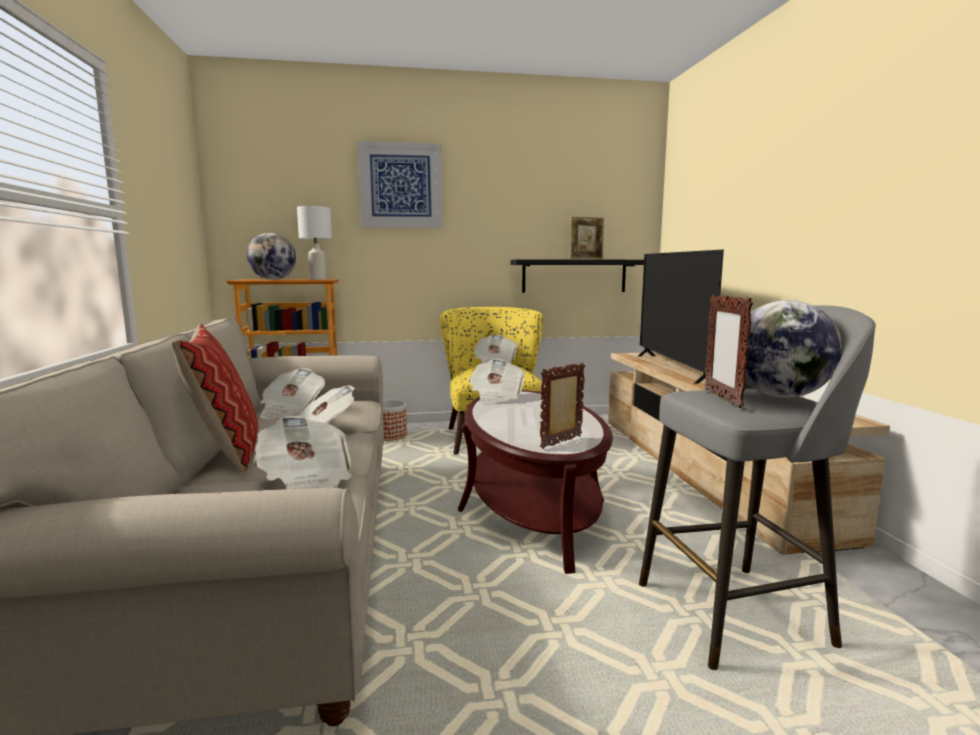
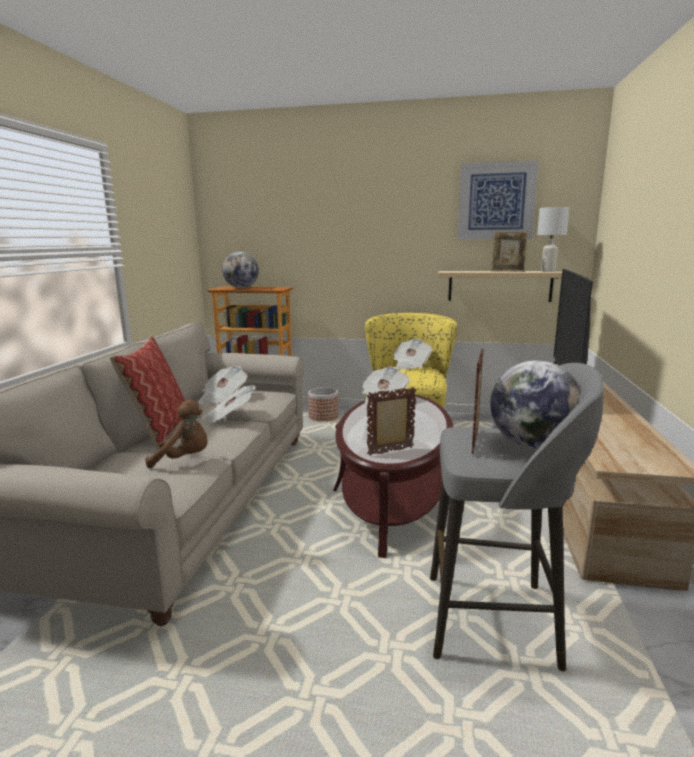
camera: 20 degrees right, 5 degrees up
newspaper [254,416,352,489] -> brown plush toy [145,399,208,469]
white table lamp [297,206,332,280] -> white table lamp moved to [537,207,570,272]
picture [357,141,442,228] -> picture moved to [458,160,539,240]
black shelf [511,259,644,293] -> beige shelf [438,271,562,302]

